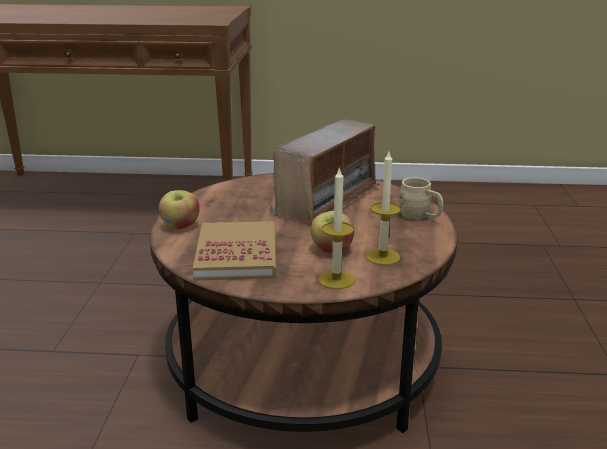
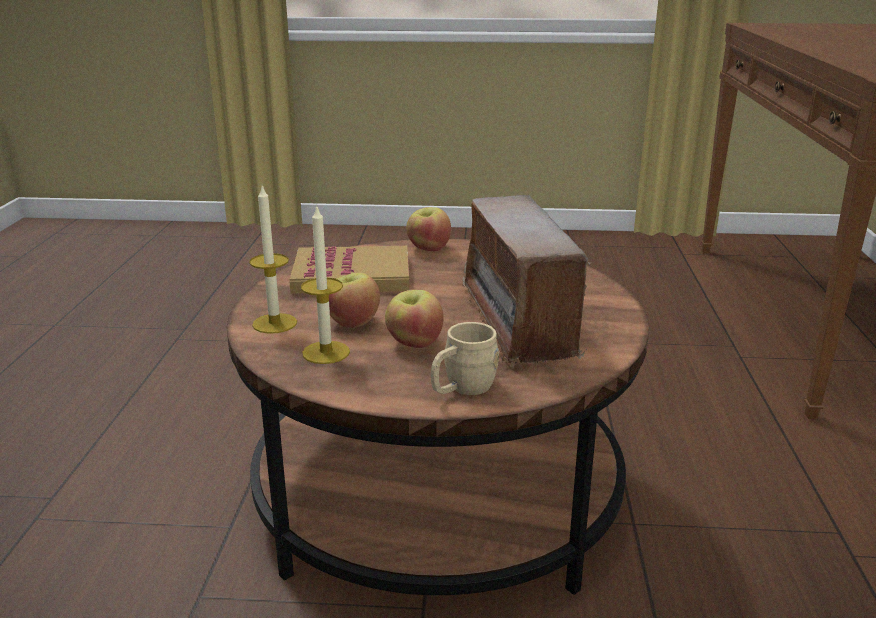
camera: 90 degrees right, 0 degrees up
radio [269,119,379,223] -> radio turned 45 degrees clockwise [462,195,591,368]
none -> apple [385,290,443,348]

